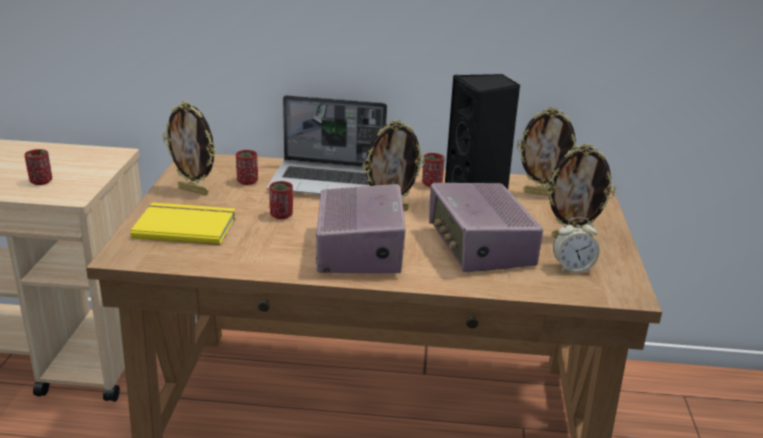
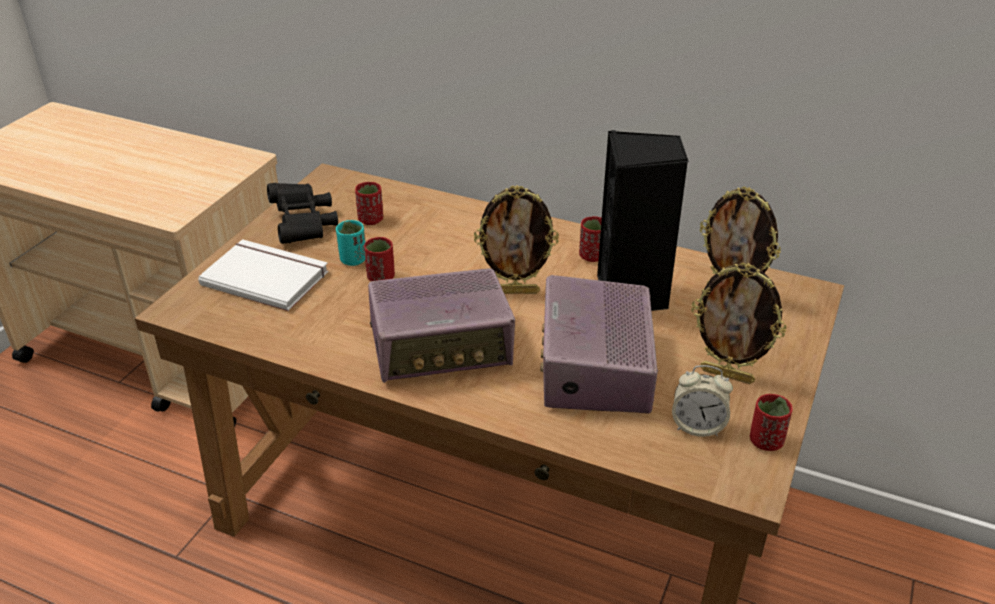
camera: 20 degrees right, 10 degrees up
red cup [24,149,52,185] -> red cup moved to [750,394,793,451]
yellow book [130,202,236,245] -> white book [198,239,328,311]
picture frame [163,101,216,195] -> black binoculars [267,183,338,244]
laptop [267,95,387,194] -> none
radio [316,184,406,274] -> radio turned 60 degrees clockwise [368,268,515,383]
none -> turquoise cup [336,220,365,266]

